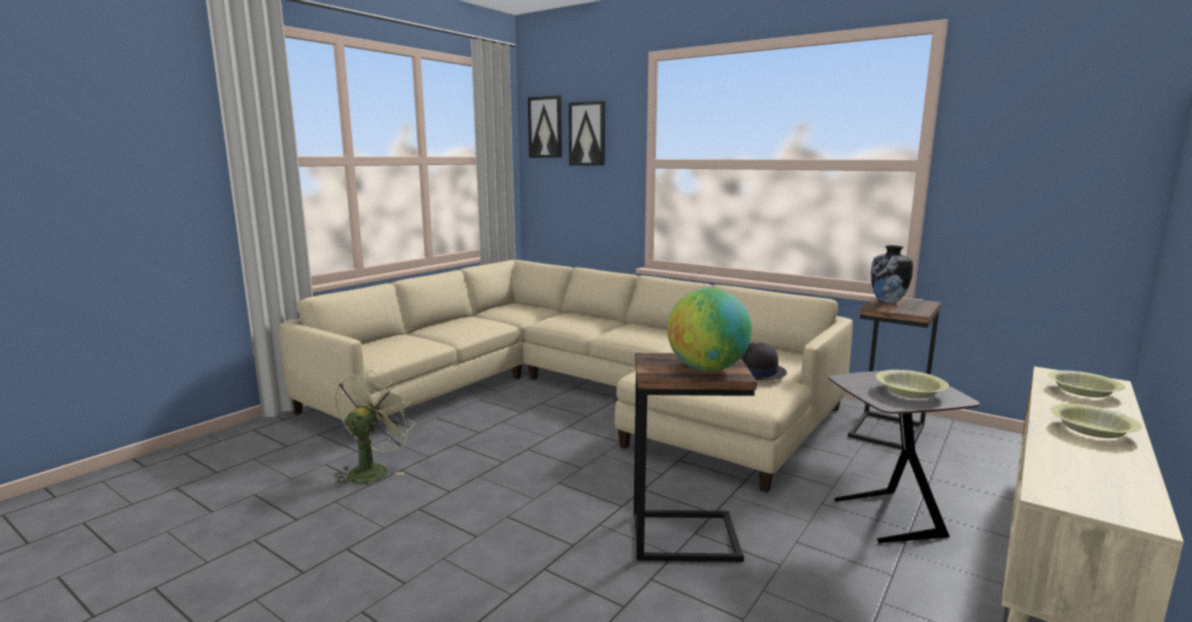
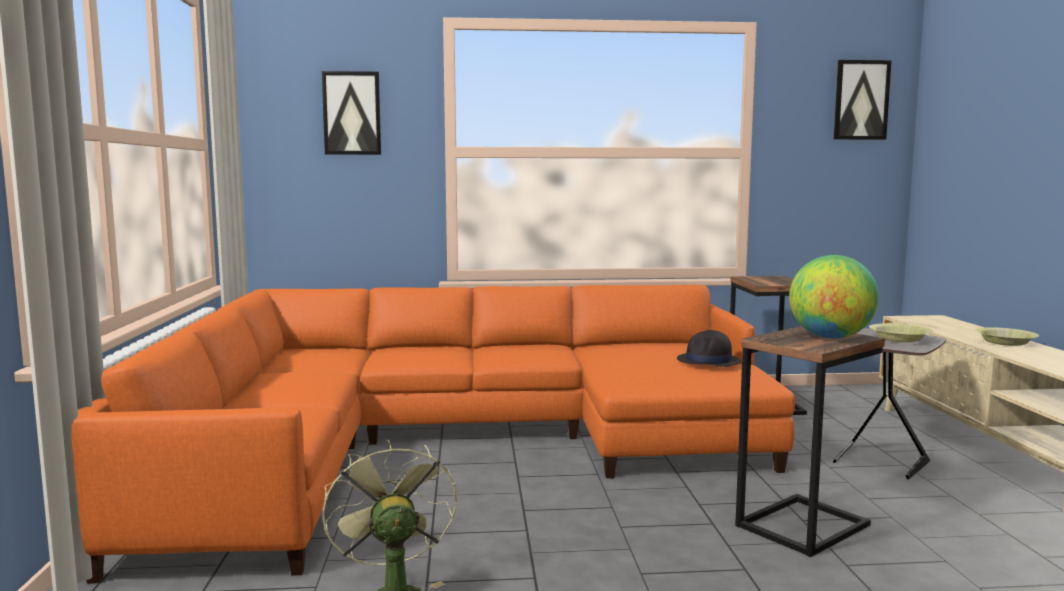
camera: 40 degrees left, 5 degrees down
beige sofa [279,260,853,492] -> orange sofa [72,285,795,584]
picture [528,95,562,158] -> picture moved to [834,60,891,140]
vase [871,245,913,304] -> none
yellow bowl [1047,370,1125,397] -> none

